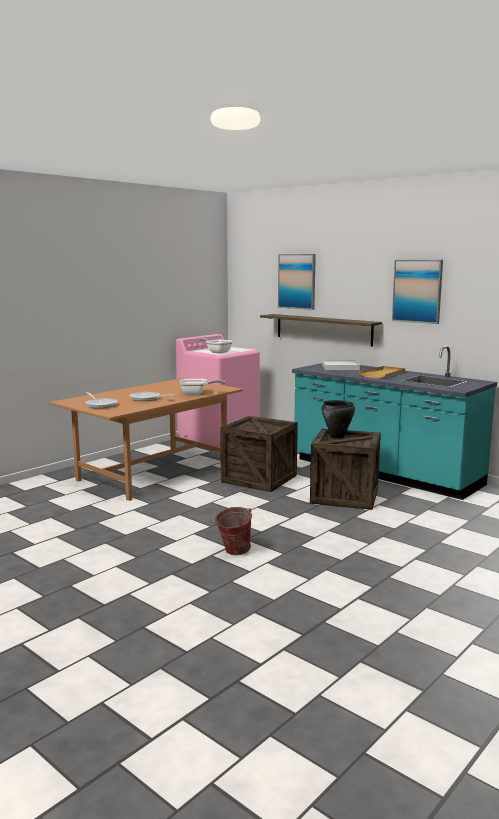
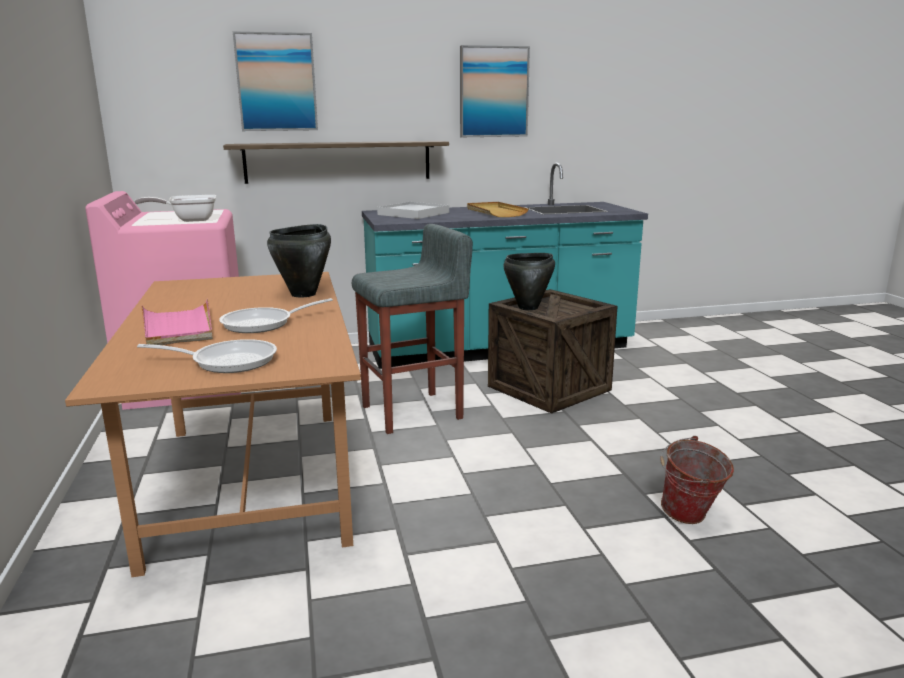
camera: 55 degrees left, 5 degrees up
frying pan [179,379,225,395] -> black cooking pot [267,224,331,298]
crate [220,416,298,492] -> grey stool [352,224,473,434]
none -> pink tray [141,299,213,345]

